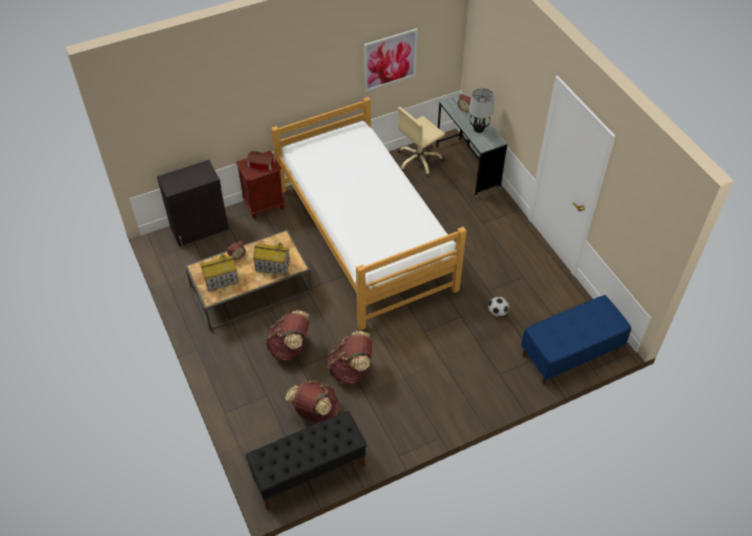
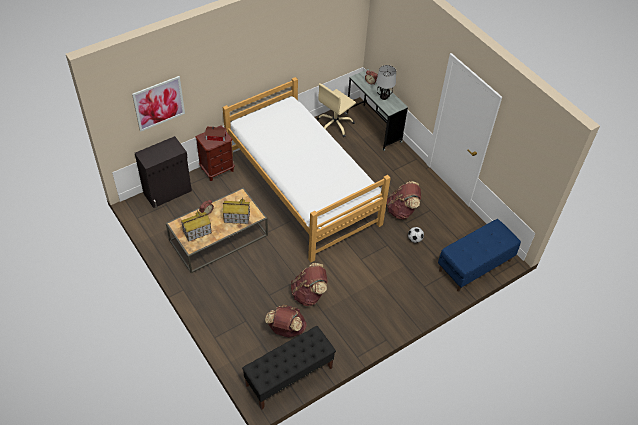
camera: 10 degrees left, 0 degrees up
brown backpack [265,310,310,361] -> brown backpack moved to [387,181,421,219]
picture [364,28,418,92] -> picture moved to [132,76,185,132]

